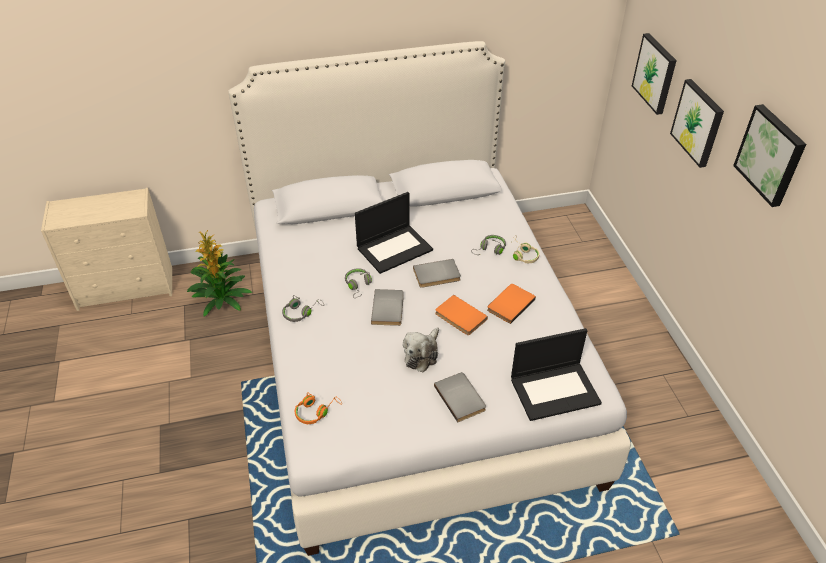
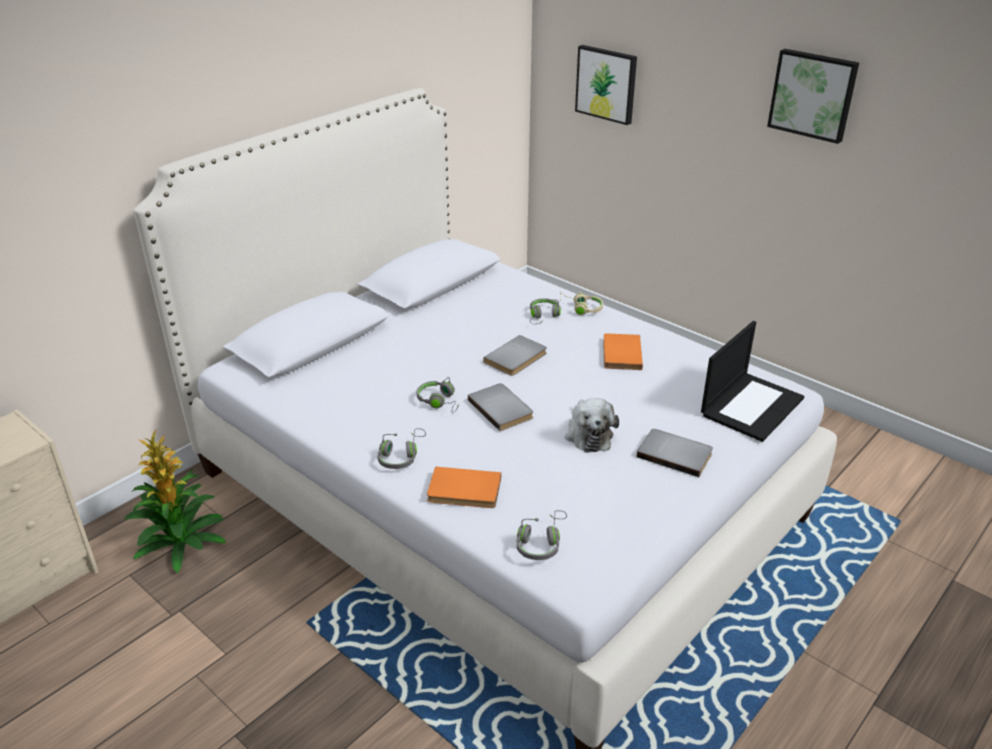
camera: 35 degrees left, 10 degrees down
orange headphones [295,392,342,424] -> grey headphones [516,510,567,560]
laptop [355,192,433,274] -> none
orange book [435,295,488,335] -> orange book moved to [427,467,501,508]
picture [670,79,724,168] -> none

